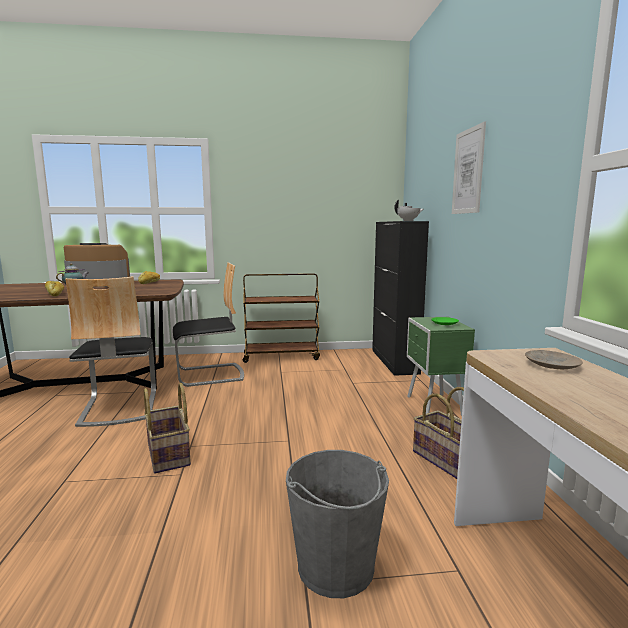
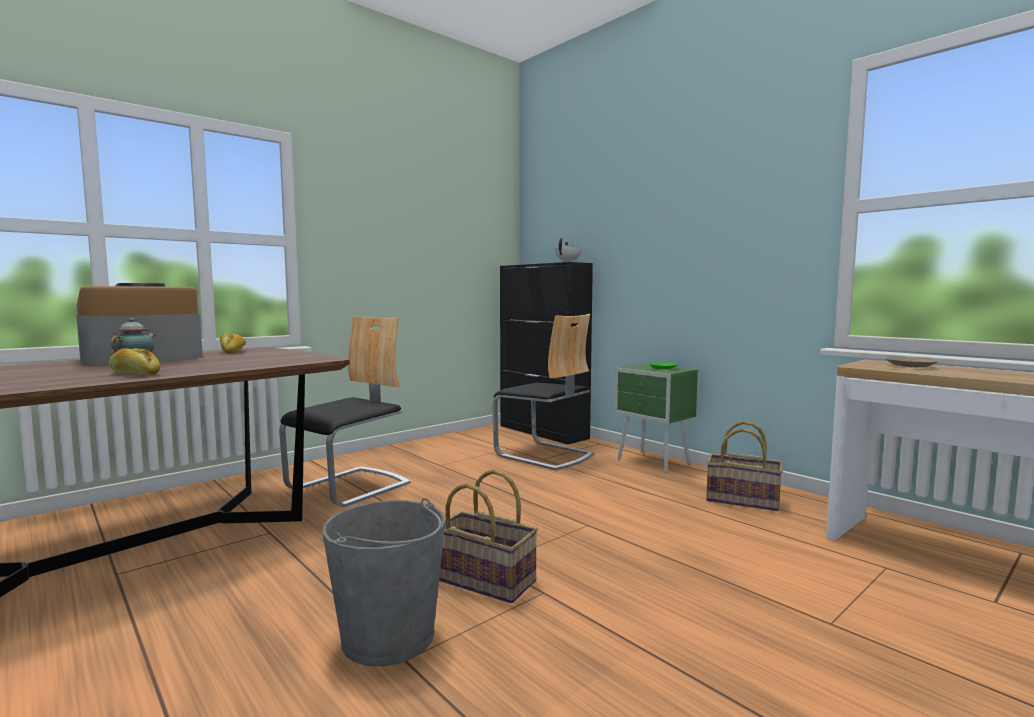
camera: 35 degrees left, 5 degrees down
chair [65,276,156,427] -> chair moved to [492,314,595,470]
brown cart [243,273,320,363] -> none
grey bucket [286,450,389,598] -> grey bucket moved to [322,498,446,666]
picture [452,121,486,214] -> none

